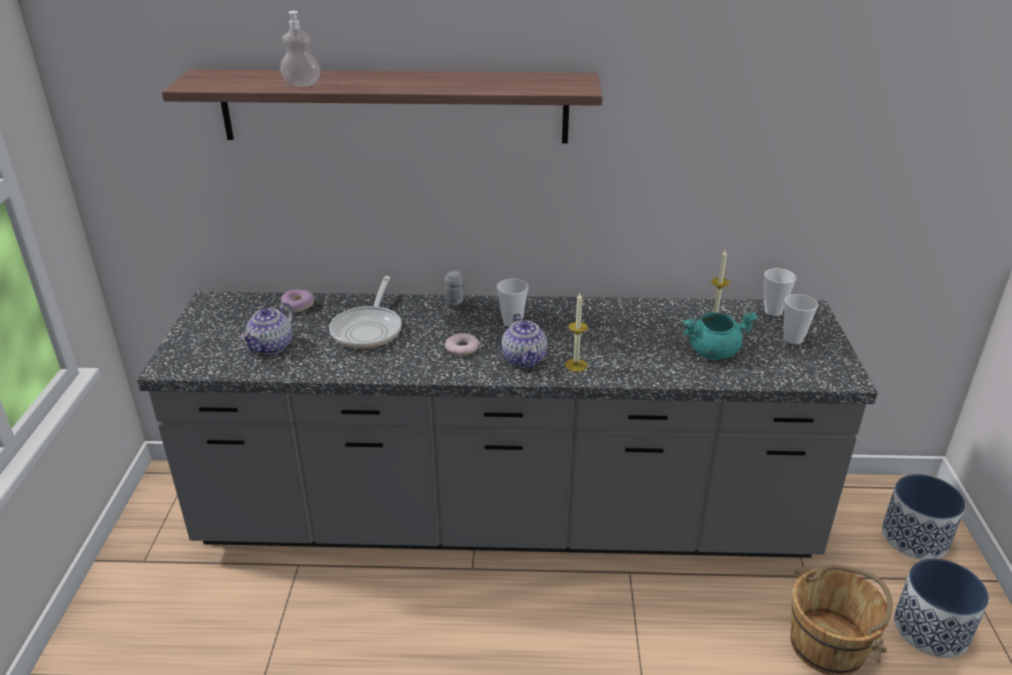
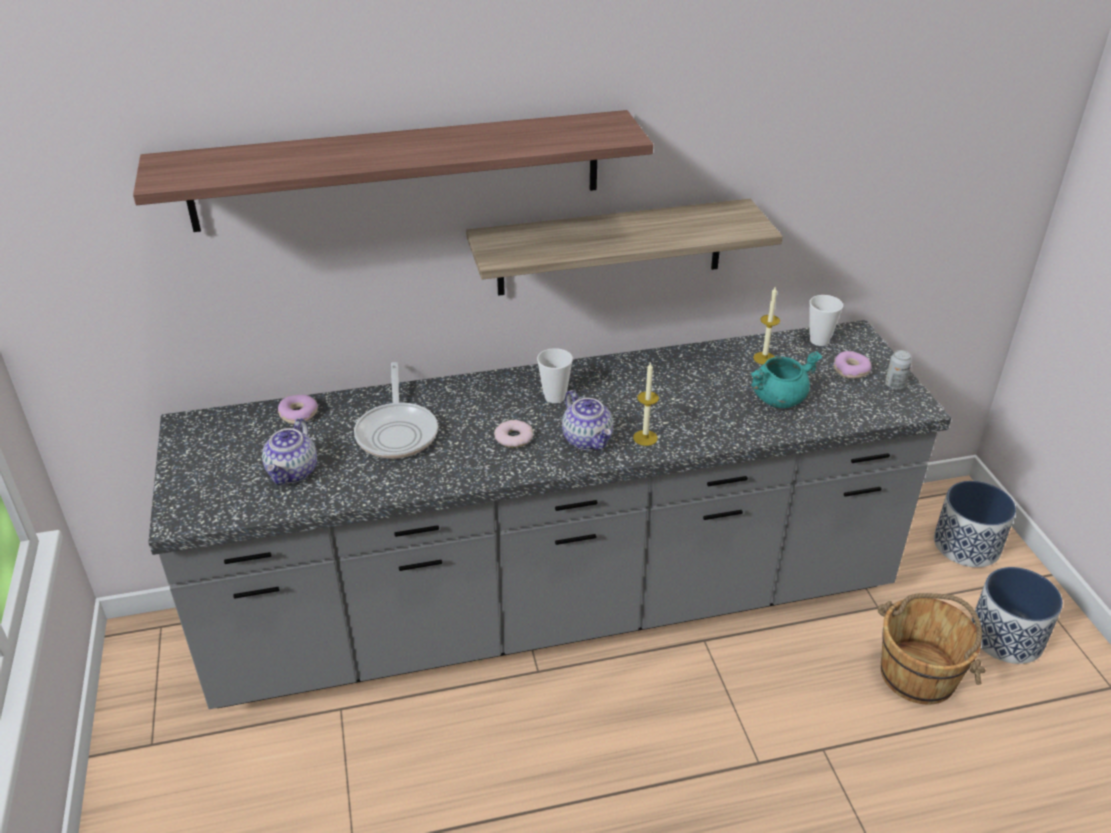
camera: 15 degrees left, 5 degrees up
soap dispenser [280,11,320,87] -> none
can [445,270,463,305] -> can moved to [885,350,912,390]
cup [783,294,818,344] -> donut [834,351,871,379]
none -> shelf [466,199,783,296]

